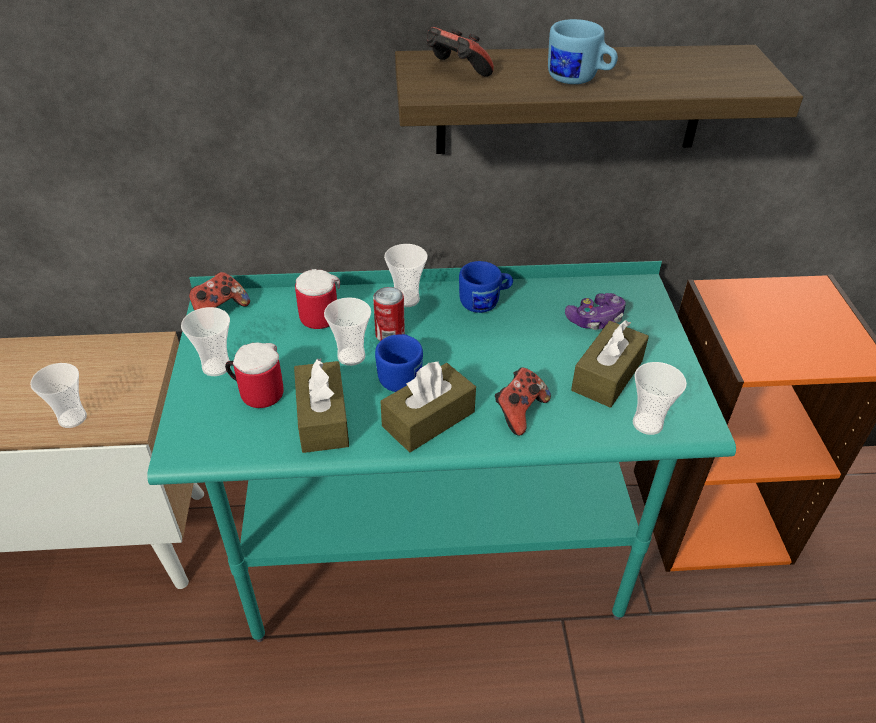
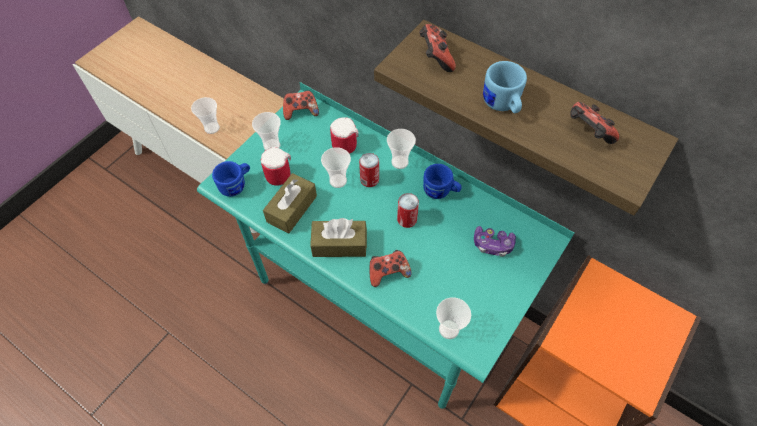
camera: 40 degrees right, 15 degrees up
blue mug [375,334,423,392] -> blue mug moved to [212,161,250,197]
brown tissue box [571,320,649,408] -> none
none -> can [397,193,419,228]
none -> game controller [570,102,619,144]

